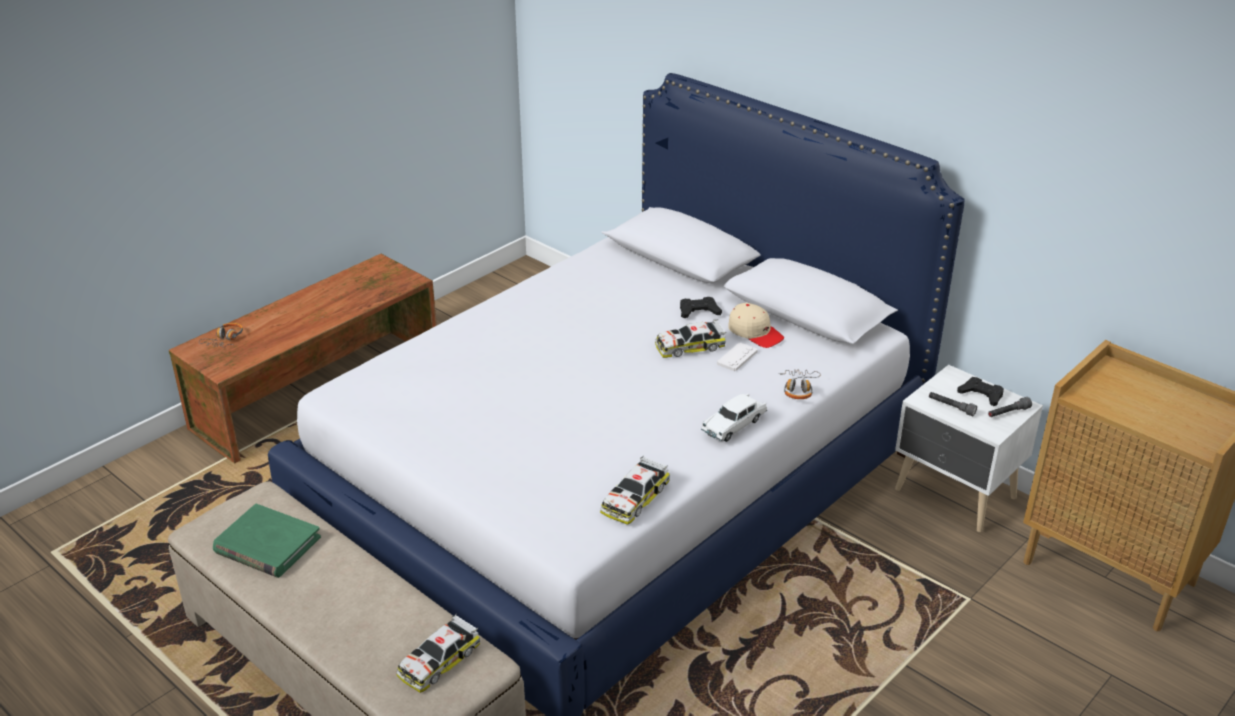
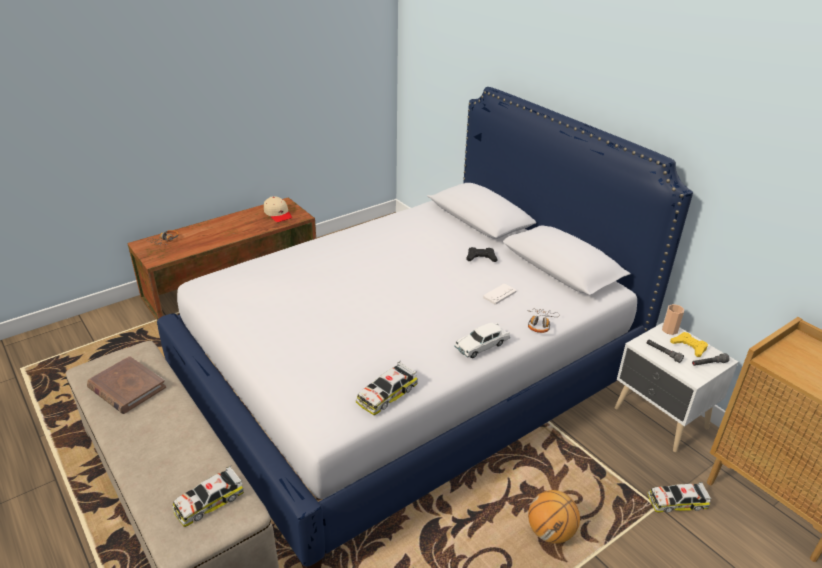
camera: 10 degrees right, 0 degrees up
green book [213,504,321,578] -> brown book [87,356,166,414]
toy car [655,319,726,358] -> toy car moved to [647,482,712,513]
beige cap [728,303,784,348] -> beige cap moved to [264,196,292,222]
black game controller [957,377,1004,406] -> yellow game controller [670,332,708,357]
none -> basketball [528,490,580,544]
none -> cup [662,304,684,335]

